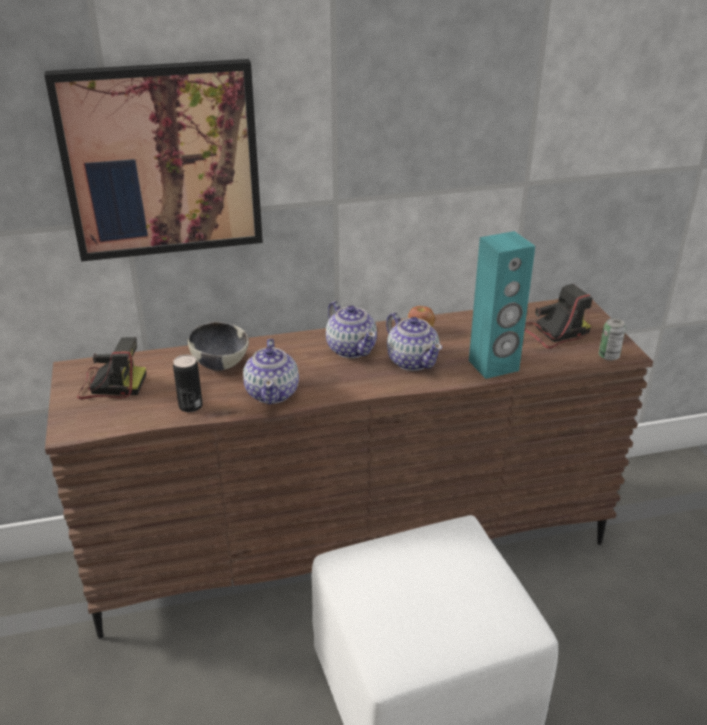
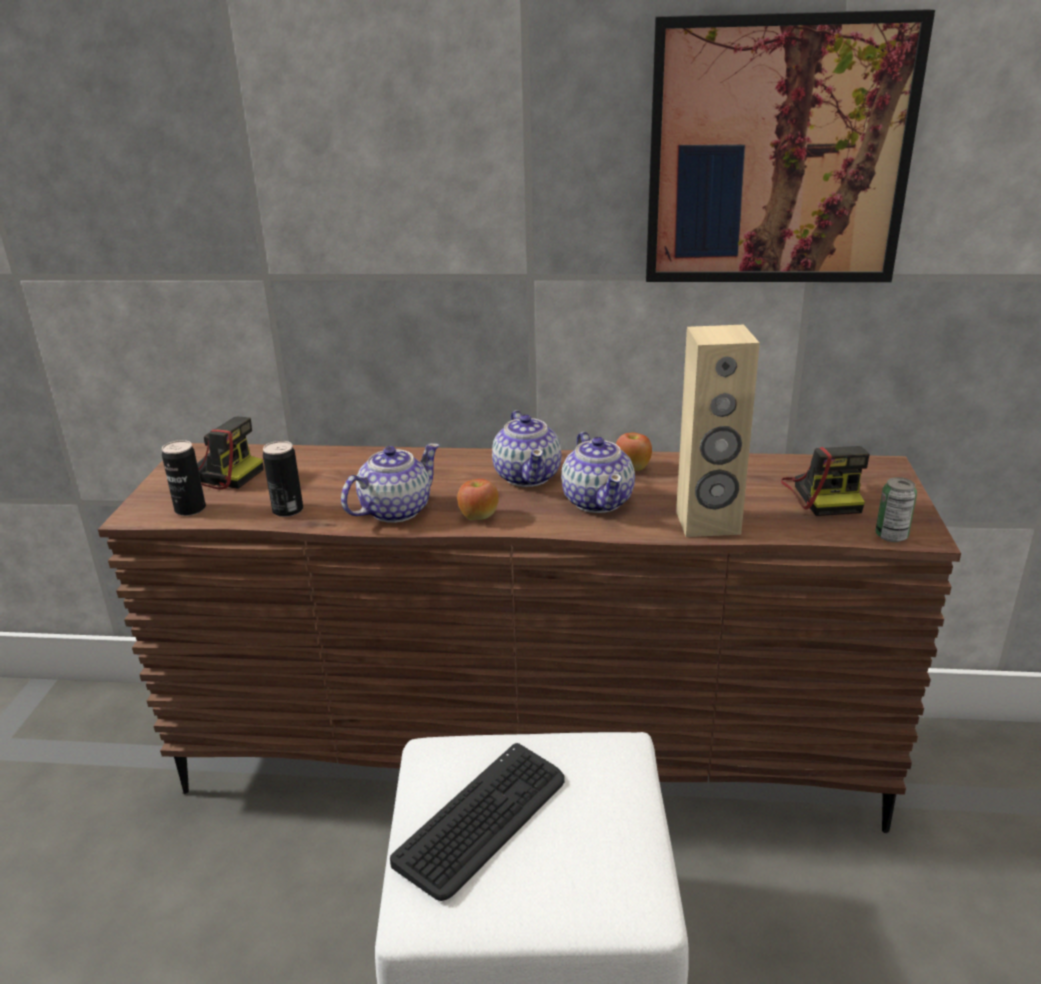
camera: 20 degrees right, 5 degrees down
picture [44,59,263,262] -> picture moved to [646,9,935,282]
bowl [188,322,249,371] -> none
teapot [243,339,299,404] -> teapot turned 150 degrees counterclockwise [341,443,439,523]
turquoise speaker [469,231,535,379] -> beige speaker [676,324,760,537]
camera [524,284,592,349] -> camera turned 90 degrees clockwise [781,446,869,516]
none -> can [162,440,206,516]
none -> keyboard [390,743,565,901]
none -> apple [457,479,499,520]

